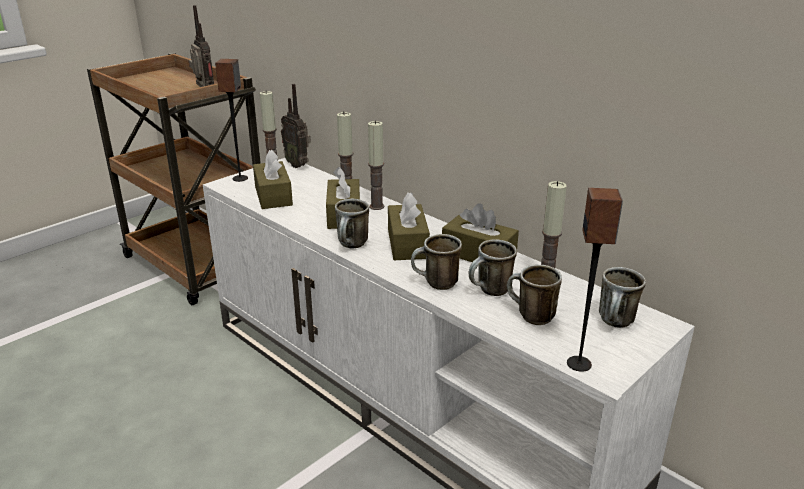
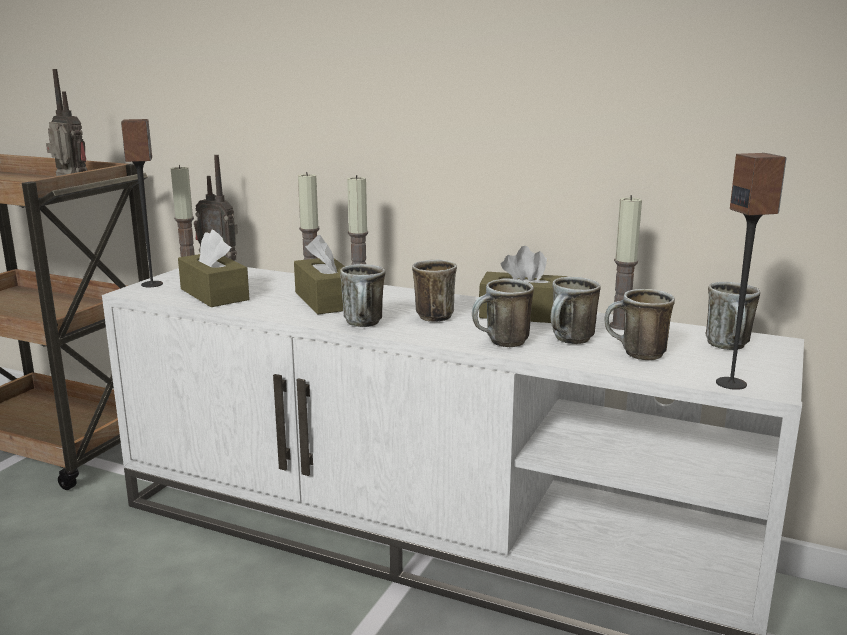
camera: 20 degrees left, 10 degrees down
brown tissue box [388,192,430,260] -> mug [412,260,457,322]

